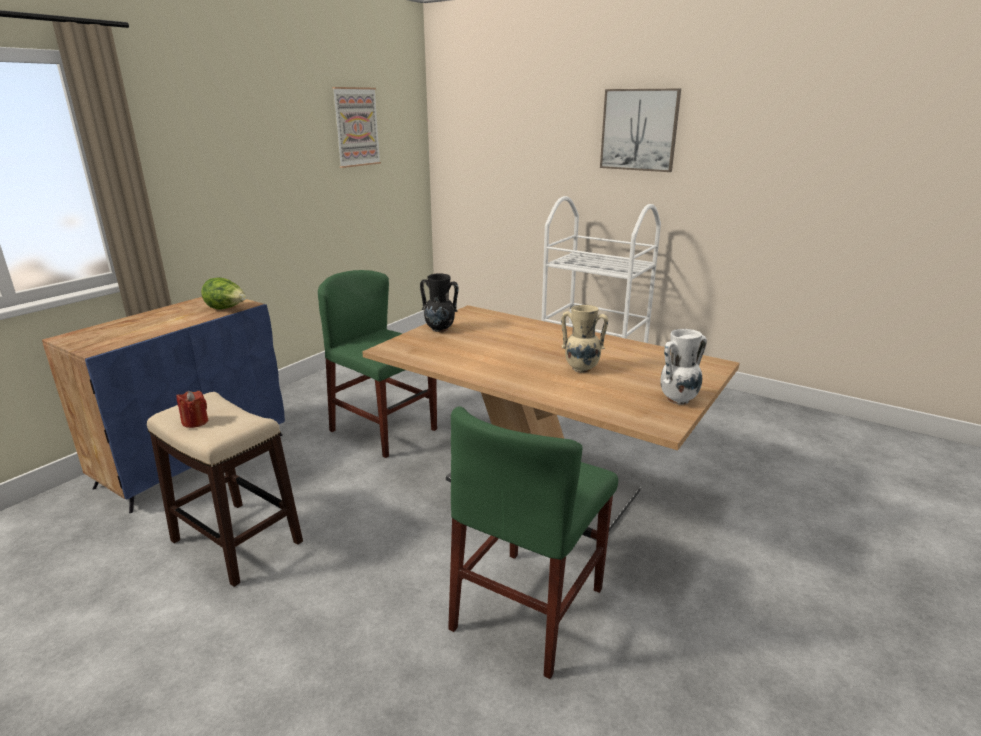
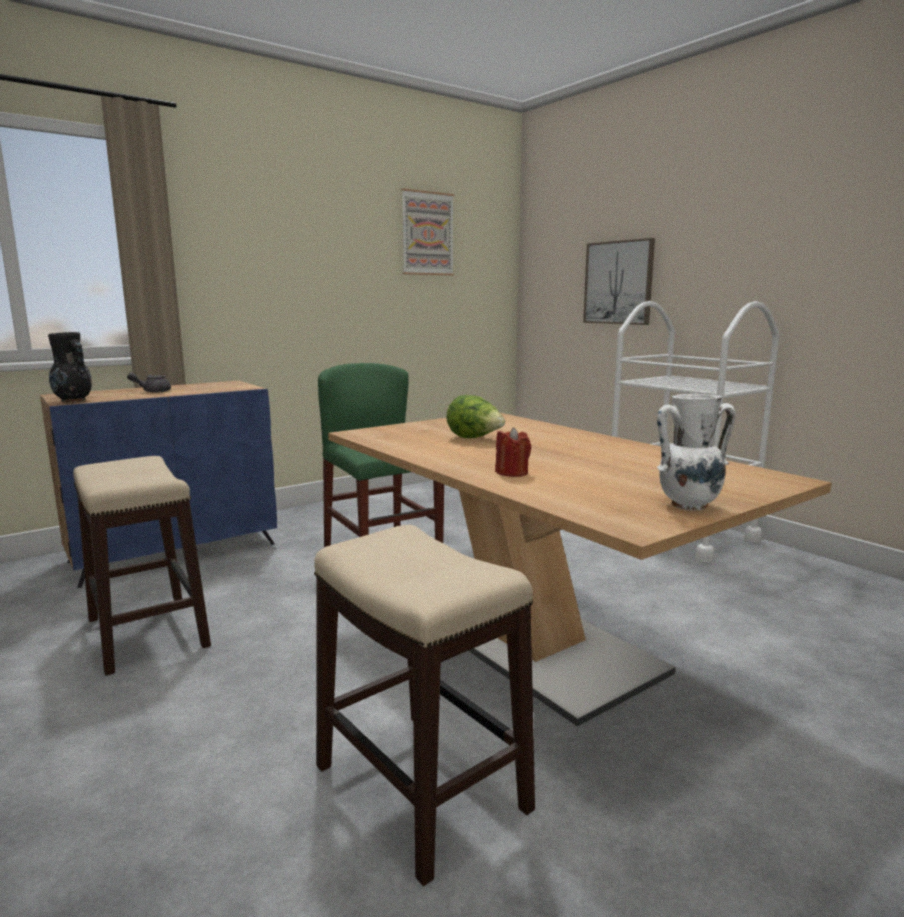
camera: 20 degrees right, 10 degrees down
red candle [176,391,208,428] -> red candle moved to [495,427,531,477]
lettuce [201,278,246,310] -> lettuce moved to [446,395,505,438]
black vase [420,273,458,332] -> black vase moved to [48,332,92,403]
green chair [448,406,618,679] -> stool [314,525,535,886]
beige vase [561,305,608,373] -> none
picture [600,89,681,172] -> picture moved to [583,238,655,325]
none -> grey teapot [127,373,171,393]

